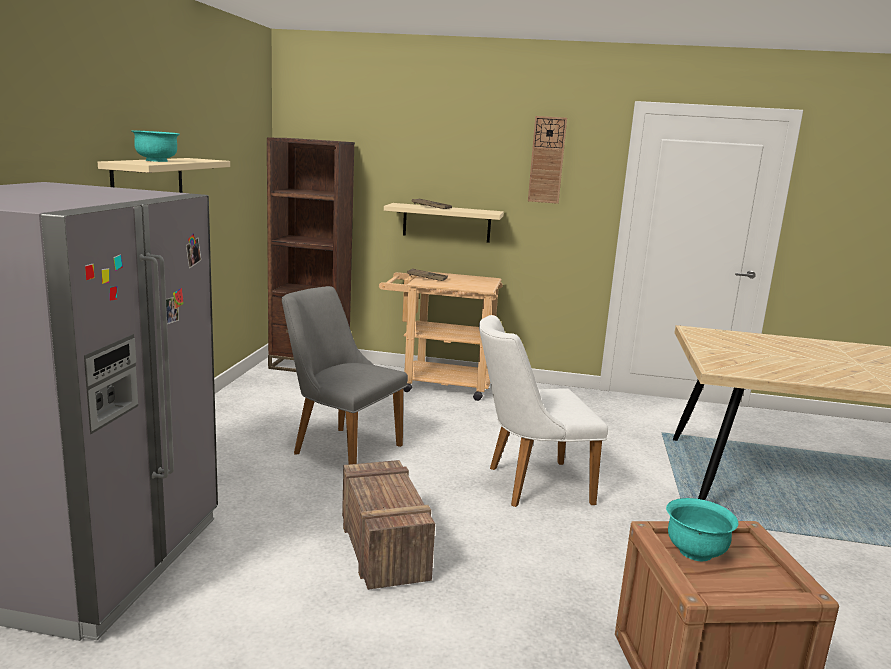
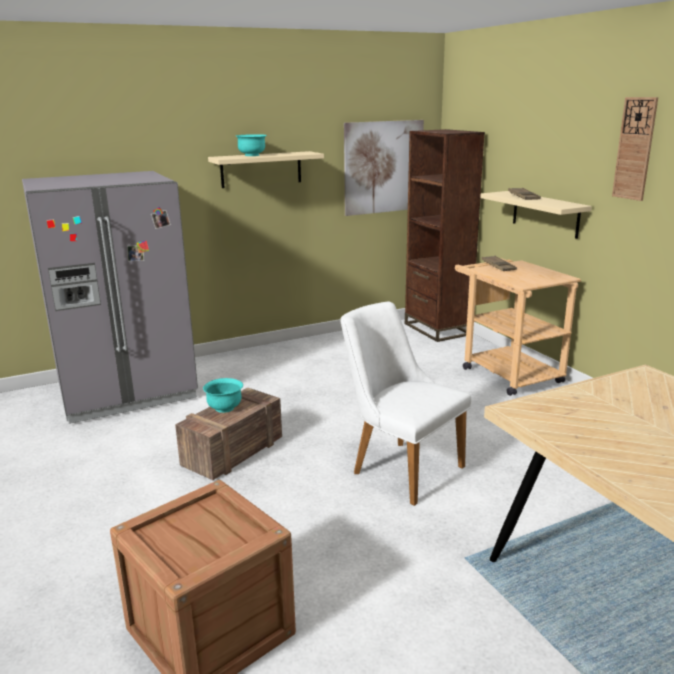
camera: 55 degrees right, 5 degrees up
grey chair [282,286,408,464] -> none
turquoise bowl [666,498,739,561] -> turquoise bowl moved to [203,378,243,413]
none -> picture [344,120,424,216]

